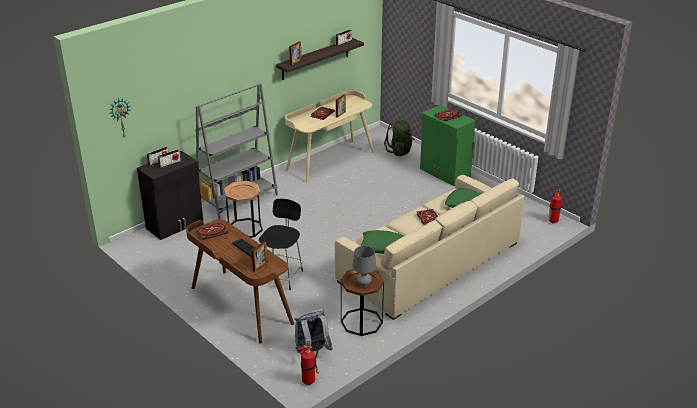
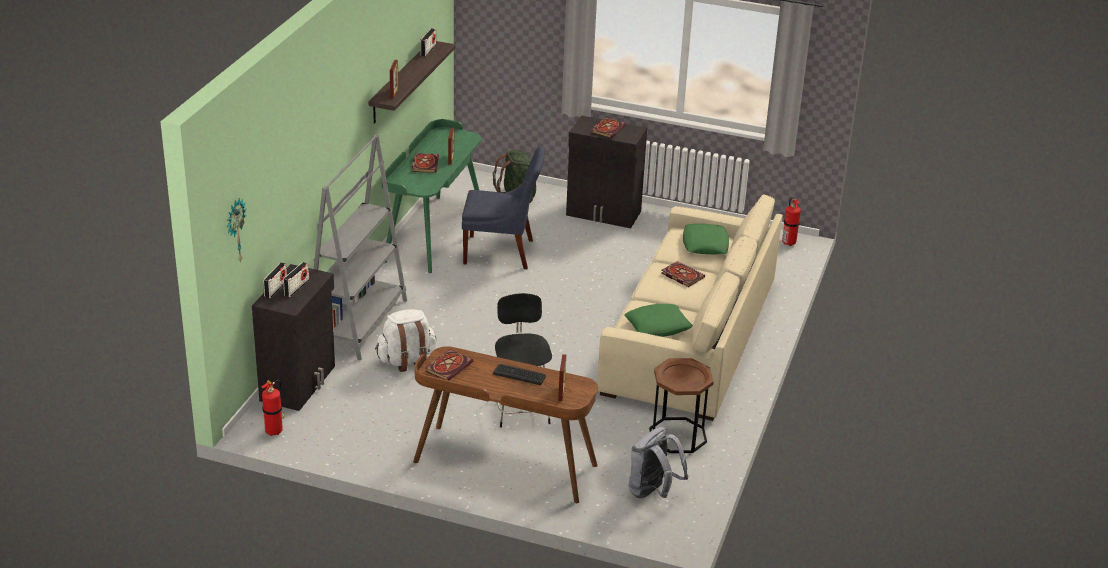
camera: 30 degrees left, 0 degrees up
brown side table [224,181,263,238] -> white backpack [375,309,437,372]
beige desk [285,90,374,183] -> green desk [382,119,481,273]
fire extinguisher [299,345,320,385] -> fire extinguisher moved to [262,380,285,436]
grey table lamp [352,246,376,287] -> none
green cabinet [420,105,476,186] -> black cabinet [566,115,647,228]
none -> blue chair [462,146,545,269]

